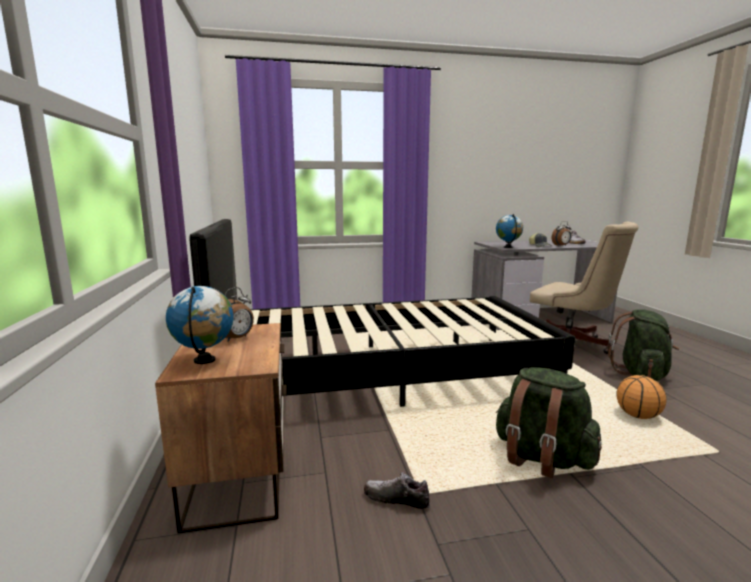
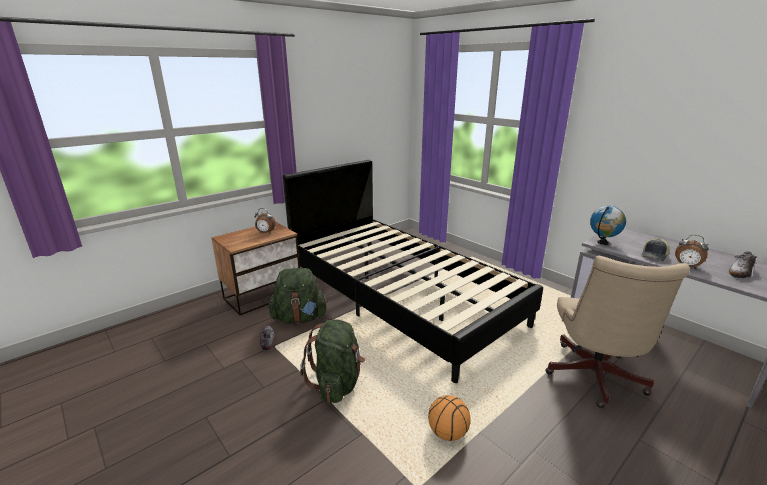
camera: 60 degrees right, 10 degrees up
globe [166,286,234,364] -> none
green backpack [607,309,679,381] -> green backpack moved to [269,268,328,324]

